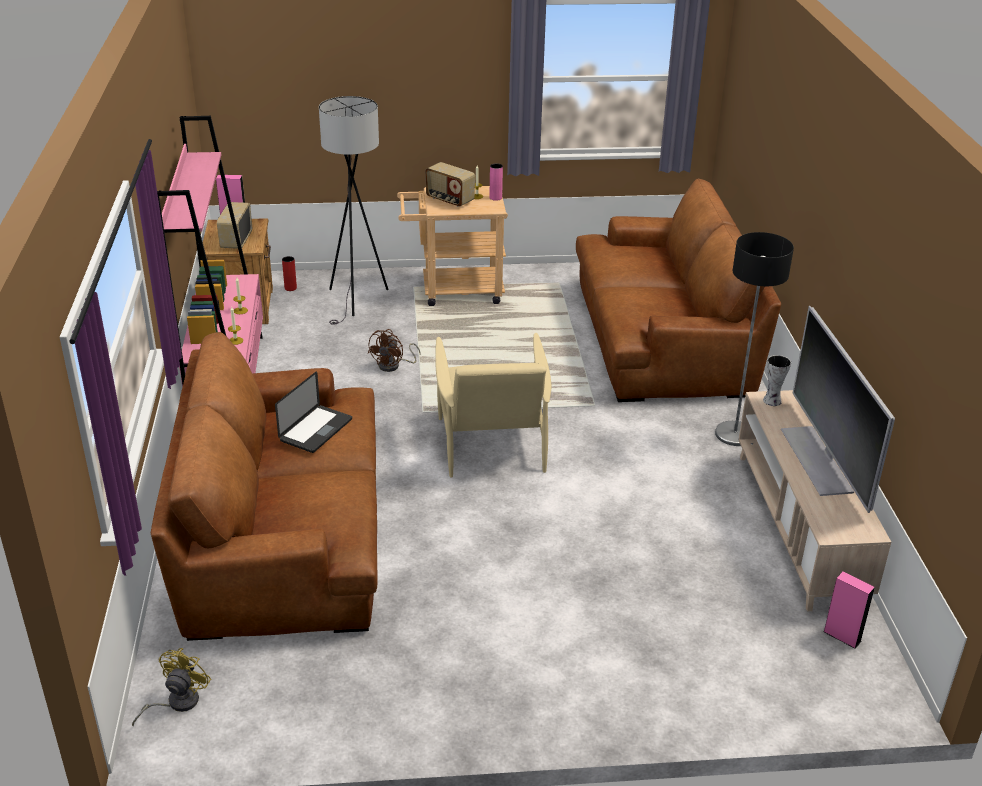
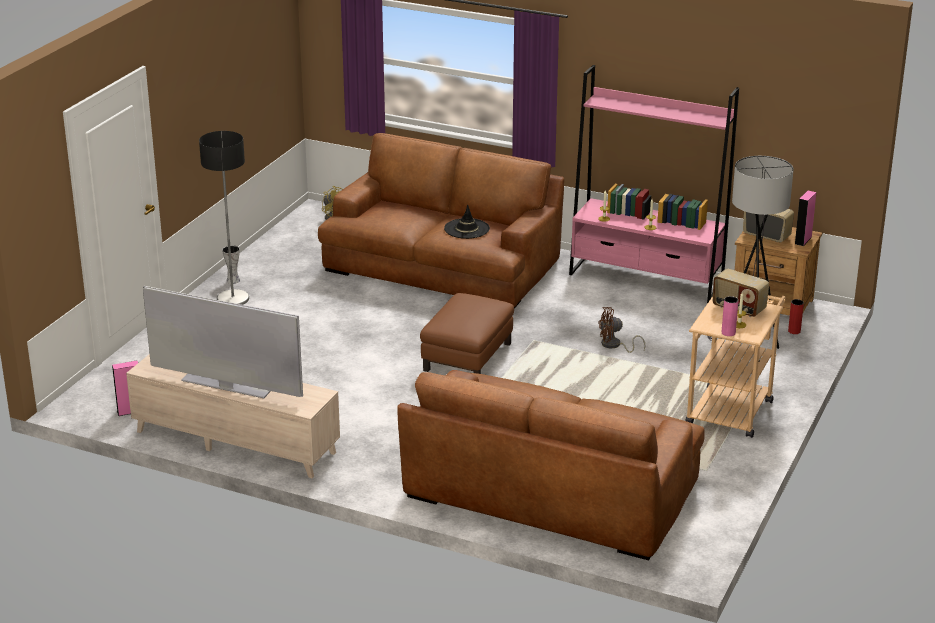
camera: 120 degrees right, 5 degrees down
laptop [275,371,352,453] -> black hat [444,205,490,239]
brown fan [368,329,421,372] -> brown fan turned 60 degrees counterclockwise [598,307,645,353]
radio [425,162,475,207] -> radio turned 120 degrees counterclockwise [713,268,769,317]
beige armchair [435,333,551,478] -> brown ottoman [420,293,514,374]
floor lamp [715,232,794,446] -> floor lamp moved to [199,131,249,305]
vase [763,355,791,406] -> vase moved to [222,245,240,284]

